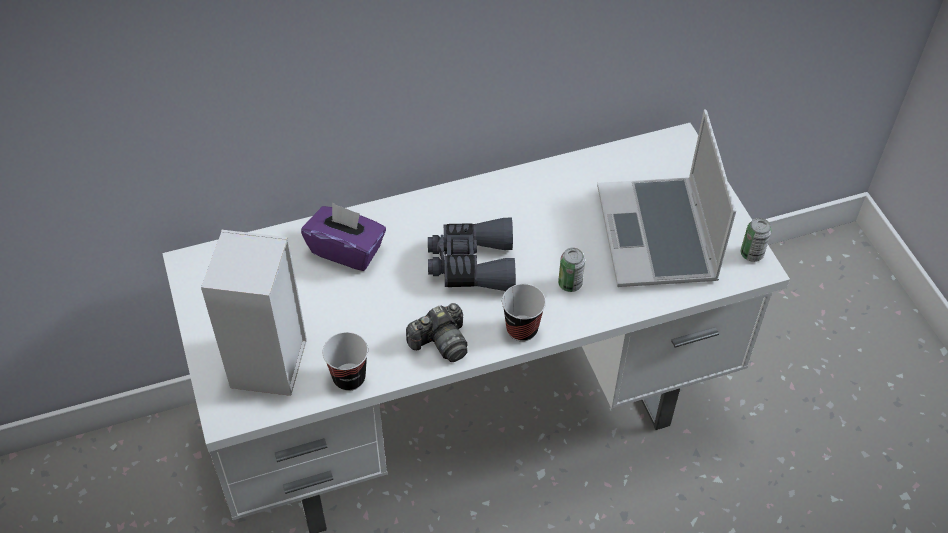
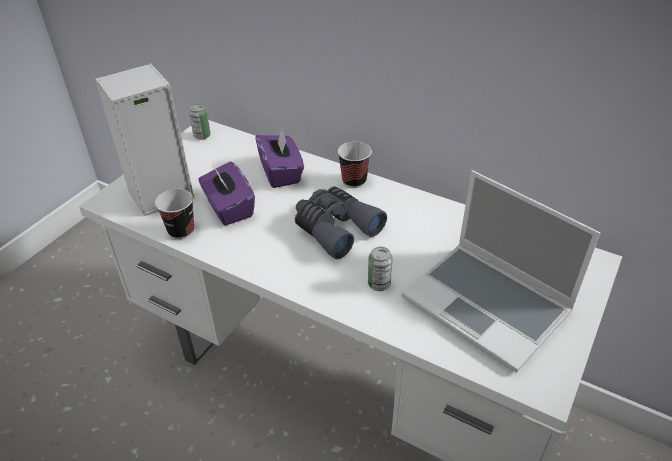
camera: 50 degrees right, 10 degrees down
camera [406,303,468,362] -> none
cup [502,284,546,342] -> cup moved to [338,142,372,188]
laptop [597,109,736,287] -> laptop turned 90 degrees counterclockwise [401,170,600,373]
can [741,218,772,262] -> can moved to [189,104,211,140]
none -> purple tissue box [198,162,255,226]

